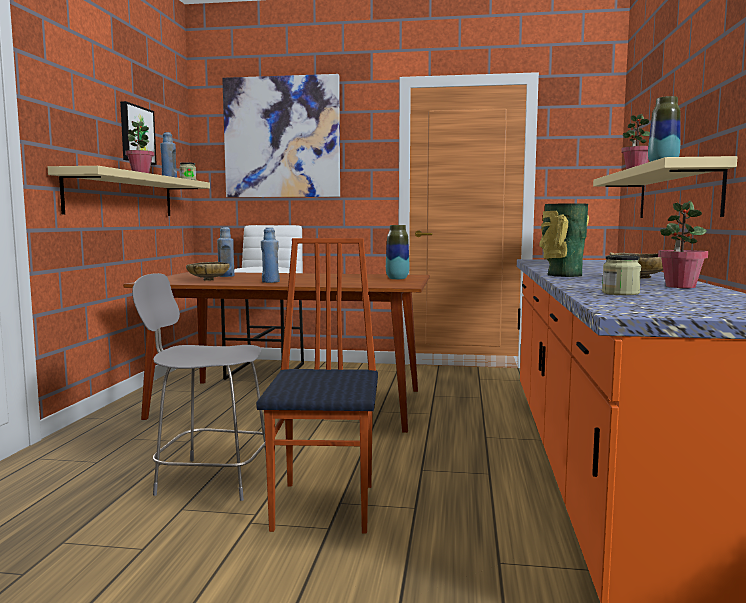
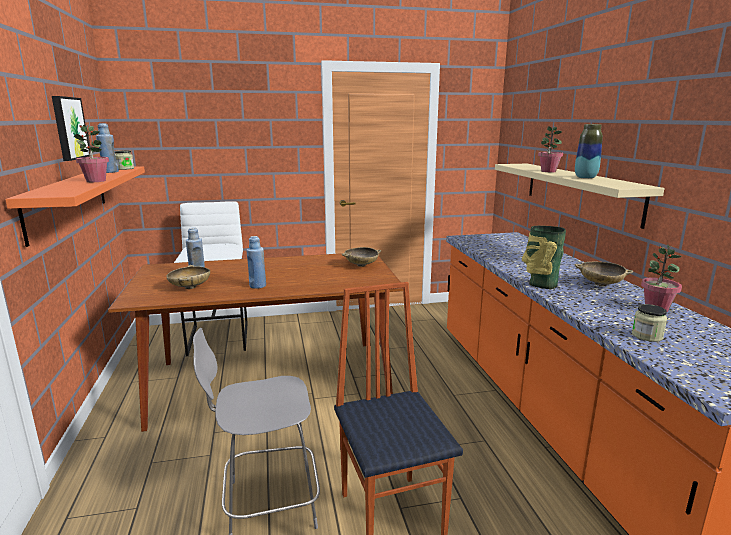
camera: 20 degrees left, 10 degrees up
beige shelf [48,166,210,216] -> orange shelf [5,166,145,247]
picture [222,74,340,198] -> none
vase [386,225,409,280] -> beige bowl [341,247,381,267]

